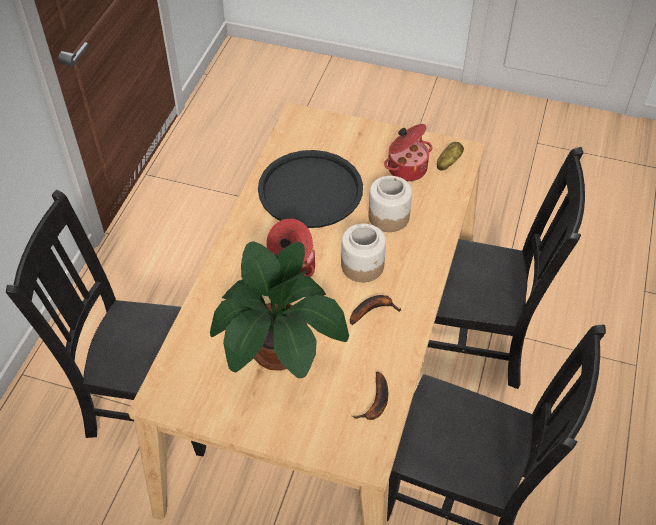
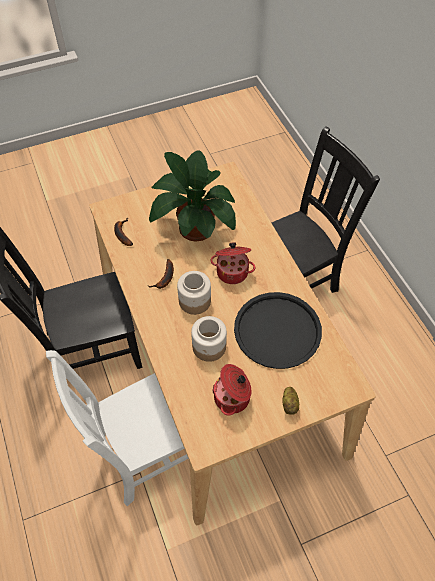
camera: 140 degrees right, 5 degrees up
black chair [427,147,585,389] -> white chair [46,350,188,506]
potato [437,142,464,171] -> potato moved to [282,387,299,415]

